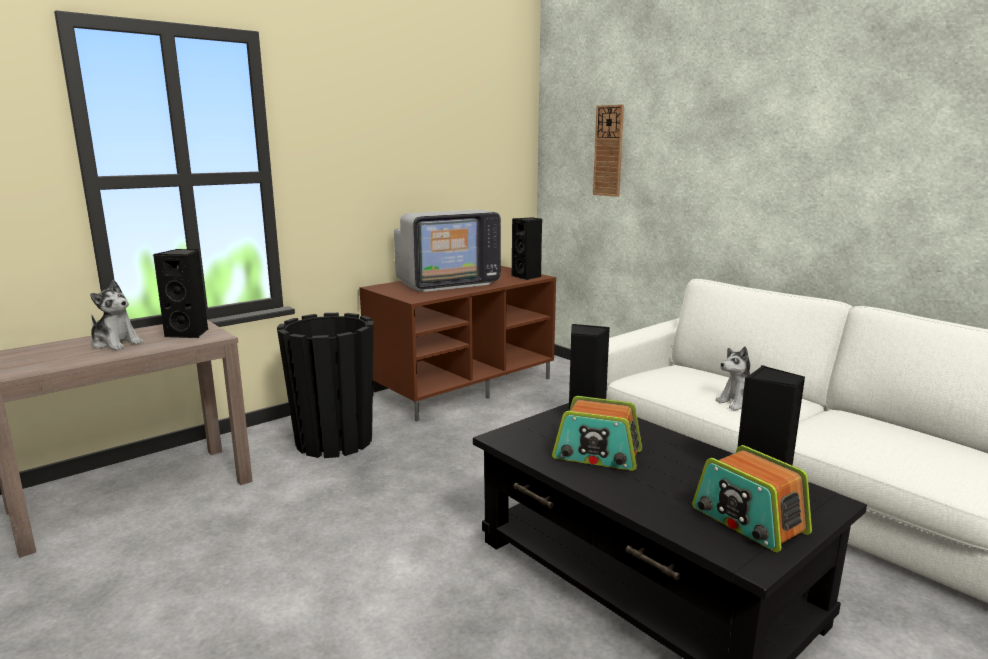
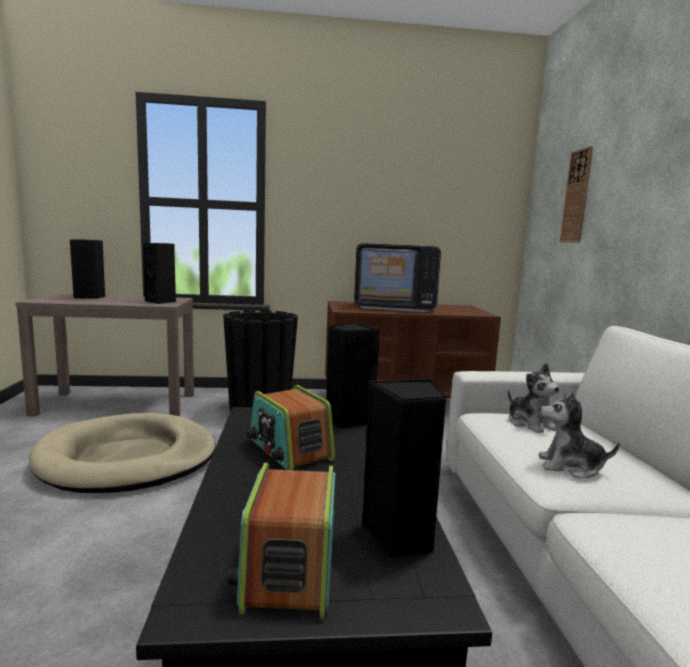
camera: 35 degrees right, 5 degrees down
plush toy [90,280,143,350] -> plush toy moved to [508,363,560,433]
black speaker [512,217,542,280] -> black speaker moved to [70,239,105,299]
none -> beige dog bed [29,413,216,493]

